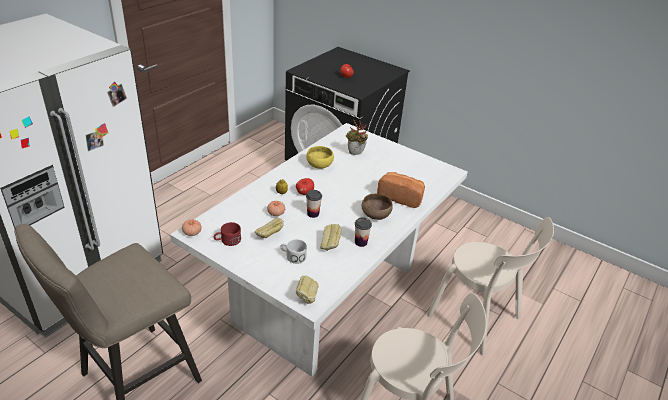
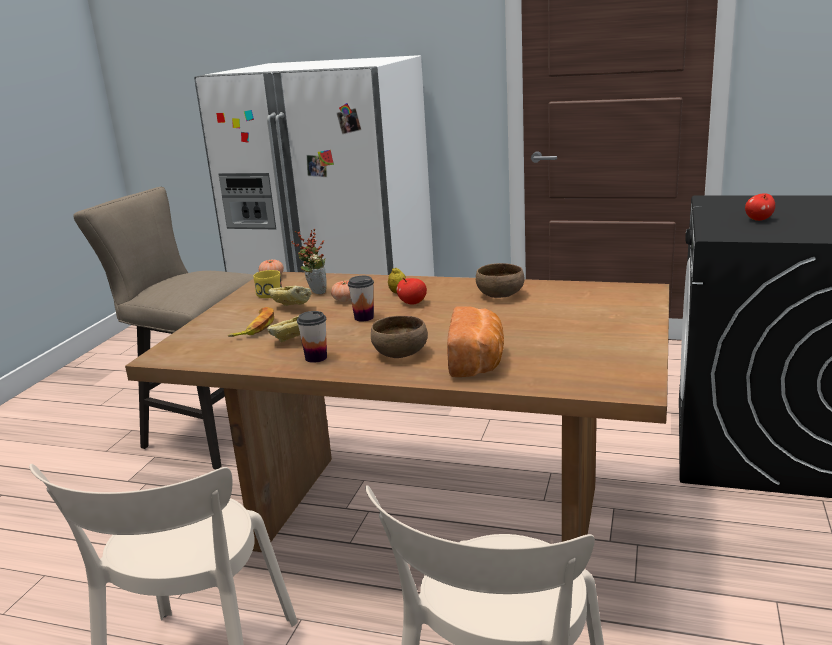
camera: 75 degrees right, 15 degrees down
white dining table [170,123,468,377] -> brown dining table [125,272,669,552]
red mug [214,222,241,246] -> yellow mug [253,270,282,298]
white mug [281,239,307,264] -> banana [228,307,274,337]
bread [296,276,319,304] -> none
yellow bowl [306,146,334,169] -> brown bowl [476,263,525,298]
potted plant [346,120,368,155] -> potted plant moved to [291,229,327,294]

